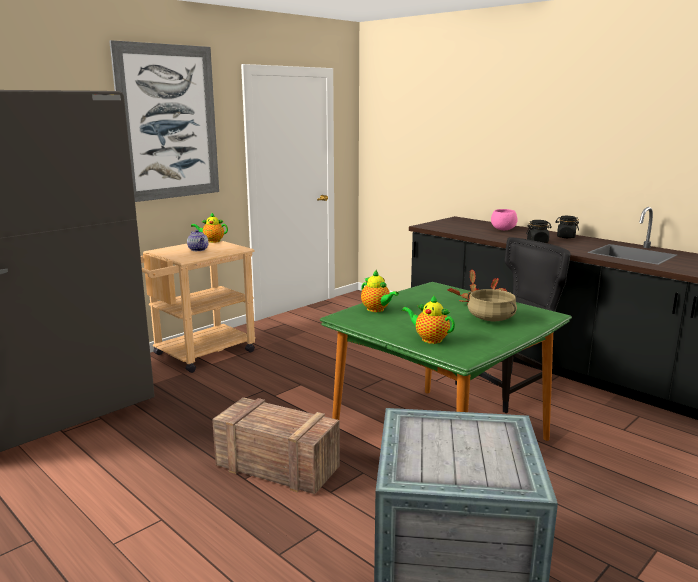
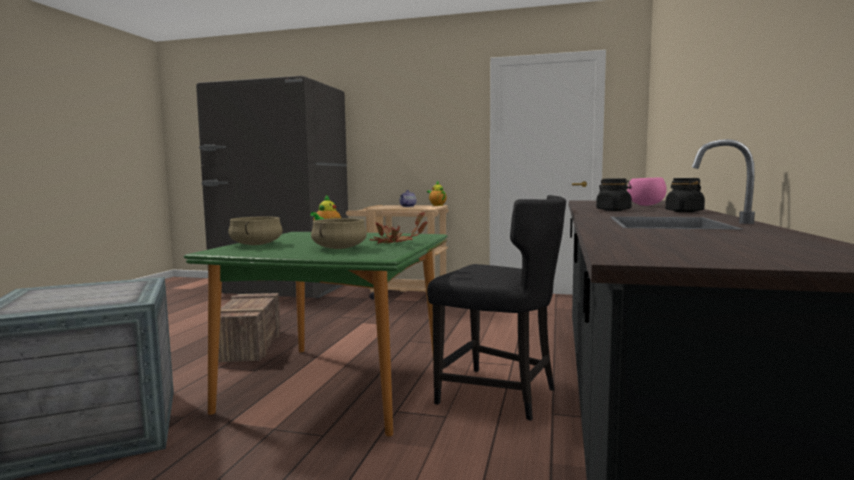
camera: 60 degrees right, 10 degrees down
picture [109,40,219,202] -> none
teapot [402,295,455,344] -> beige cooking pot [228,216,283,245]

